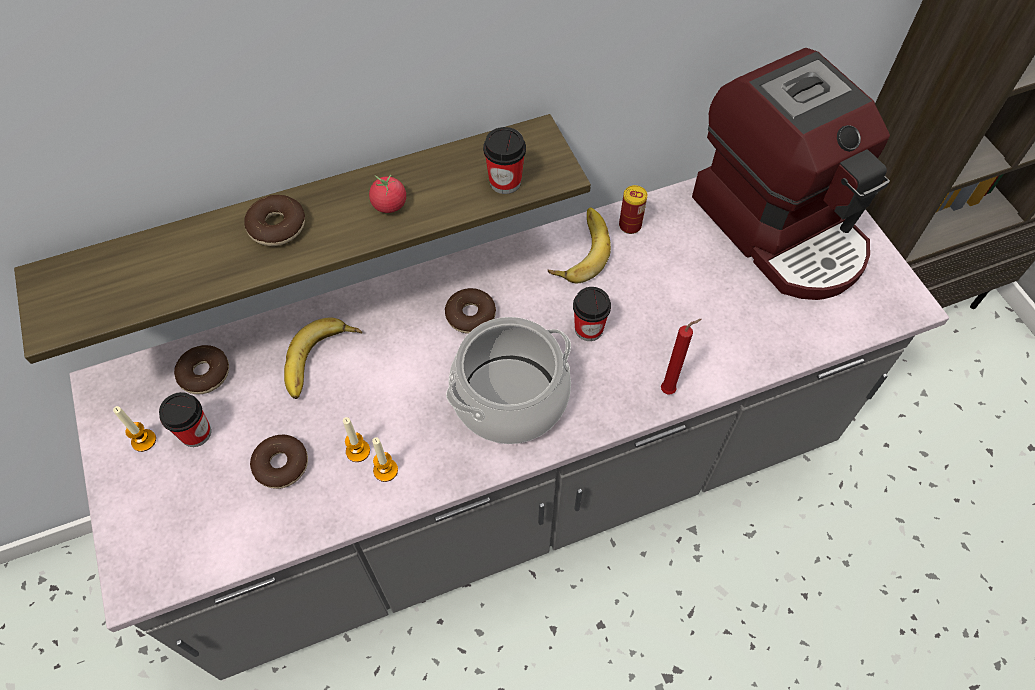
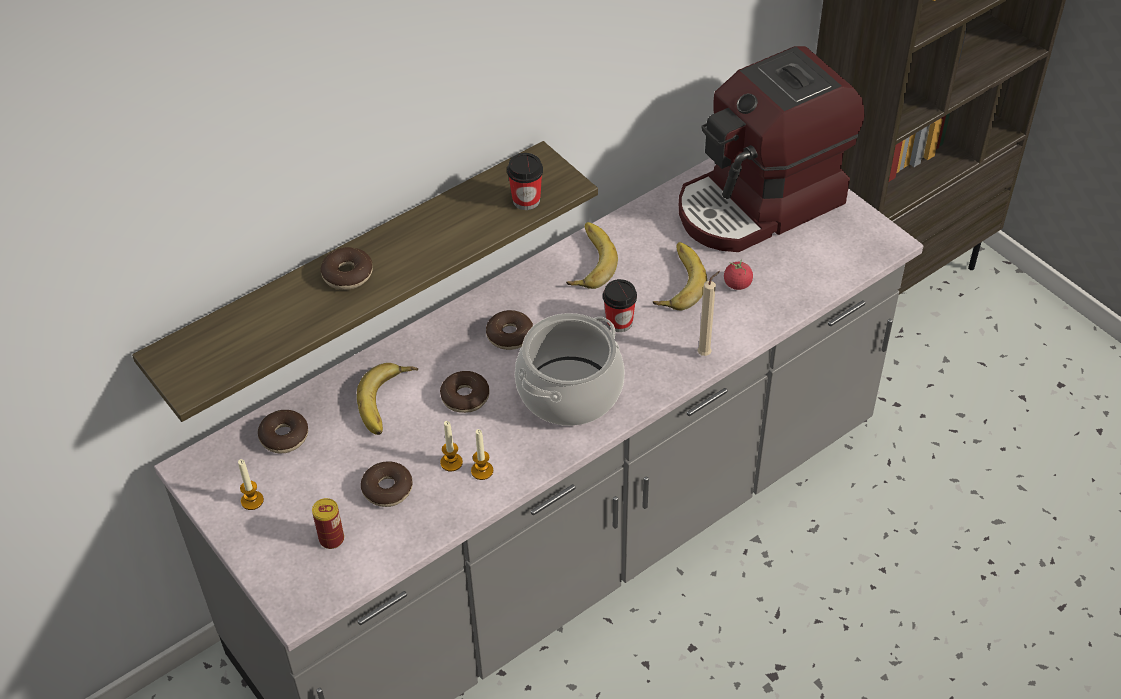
camera: 15 degrees left, 10 degrees down
cup [159,392,211,447] -> none
tomato [369,175,406,213] -> tomato moved to [724,259,753,290]
can [619,185,647,234] -> can moved to [312,498,344,549]
red candle [661,319,702,394] -> beige candle [697,271,720,356]
coffee machine [692,48,890,300] -> coffee machine turned 105 degrees clockwise [679,46,864,252]
none -> donut [440,371,489,413]
none -> banana [653,242,707,310]

